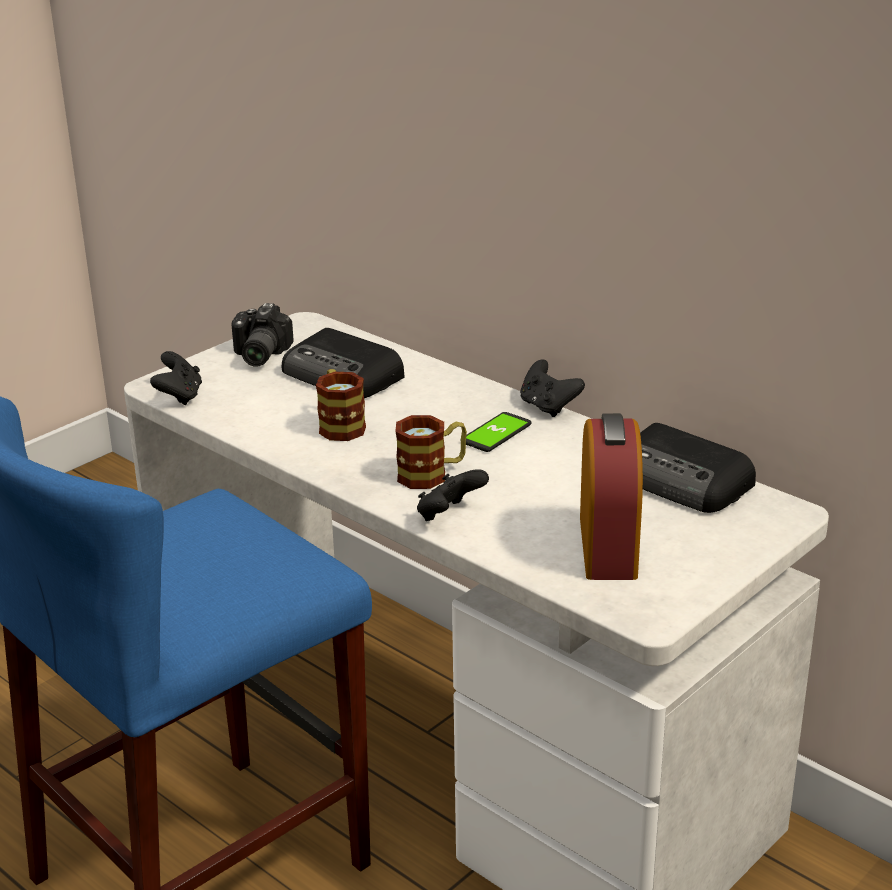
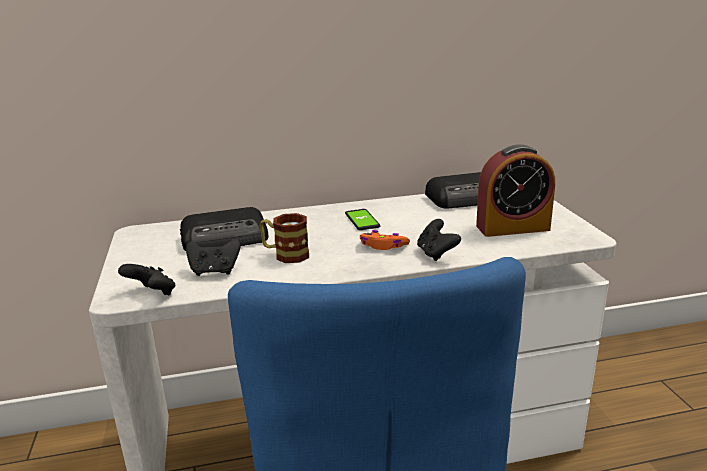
camera: 55 degrees left, 5 degrees down
camera [231,303,294,367] -> none
mug [395,415,467,489] -> orange game controller [360,230,410,250]
black game controller [520,360,585,417] -> black game controller moved to [186,239,241,276]
alarm clock [580,413,643,580] -> alarm clock turned 135 degrees clockwise [476,144,555,237]

